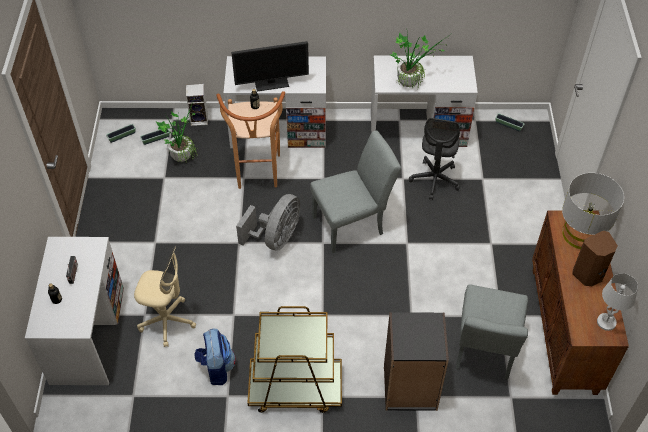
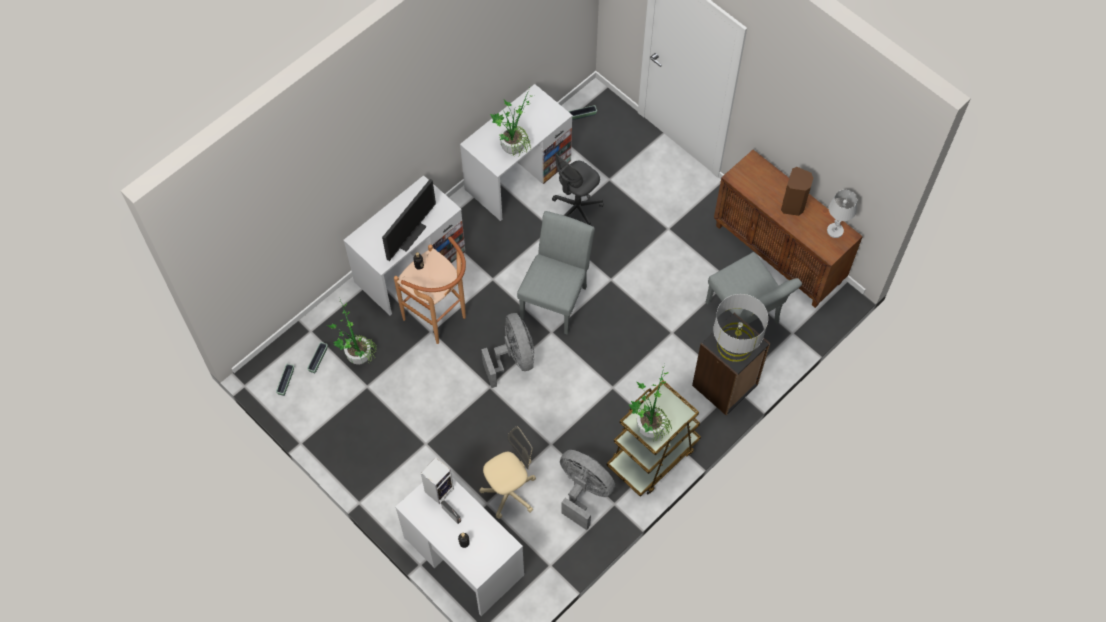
camera: 45 degrees left, 10 degrees up
speaker [186,84,208,126] -> speaker moved to [421,458,454,504]
backpack [194,328,236,385] -> grey fan [560,450,615,530]
grey office chair [409,118,460,200] -> grey office chair turned 75 degrees clockwise [552,154,603,226]
grey table lamp [562,173,624,249] -> grey table lamp moved to [713,294,768,362]
none -> potted plant [628,364,672,441]

